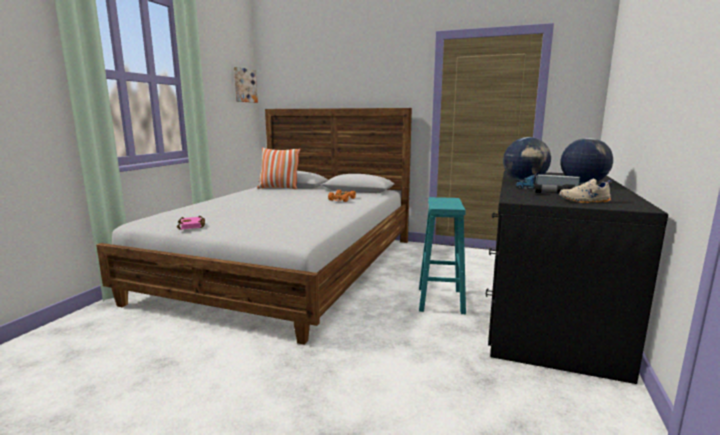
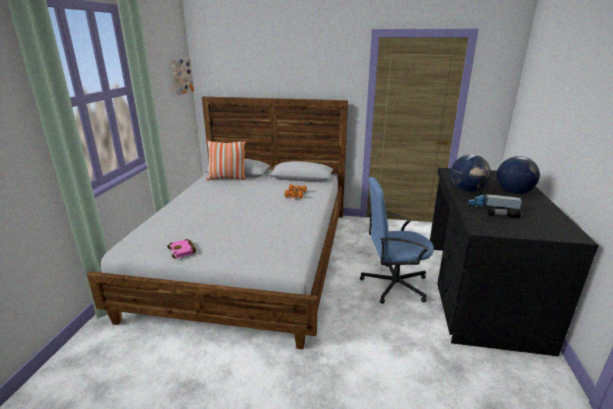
camera: 10 degrees left, 10 degrees up
turquoise stool [419,197,466,314] -> blue office chair [360,177,434,304]
beige shoe [559,179,612,203] -> none

